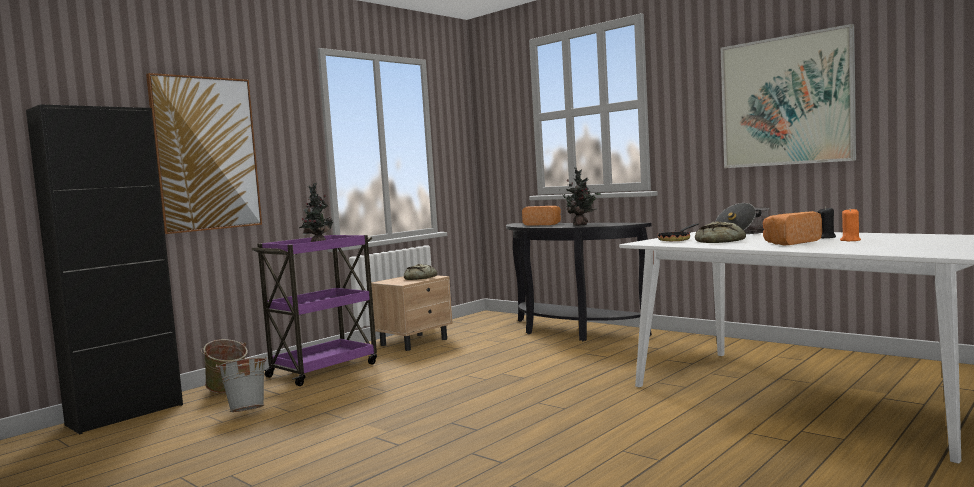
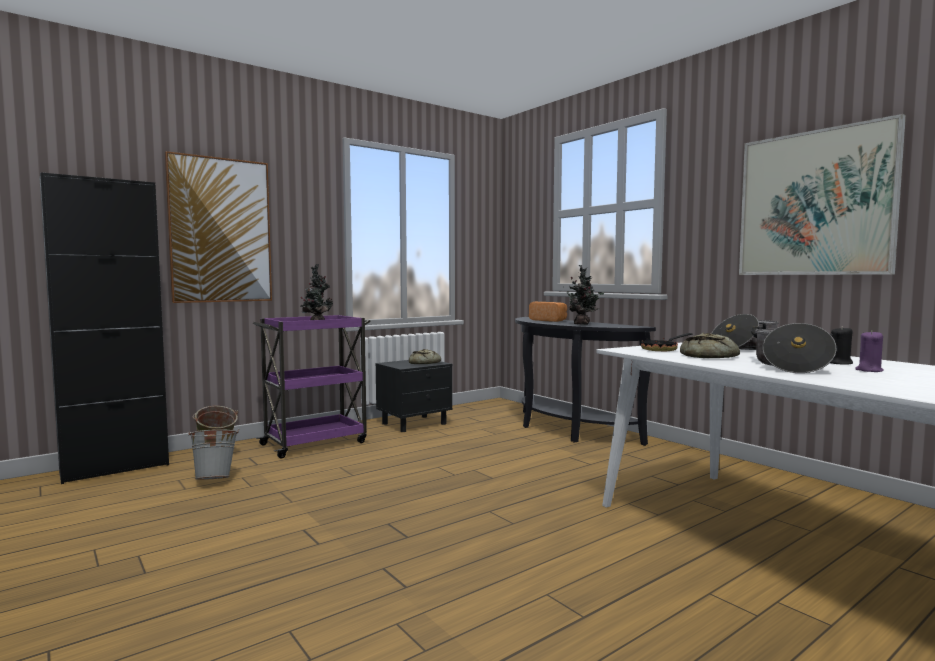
camera: 10 degrees right, 0 degrees up
beige nightstand [371,275,453,351] -> black nightstand [375,360,452,432]
bread [763,211,822,246] -> cooking pot [751,323,836,373]
orange candle [840,209,861,241] -> purple candle [855,330,884,372]

